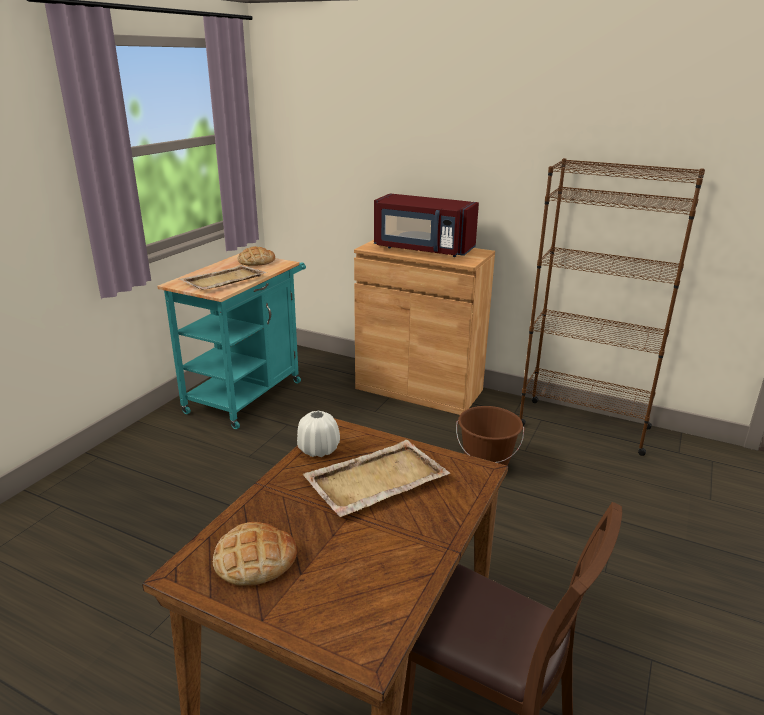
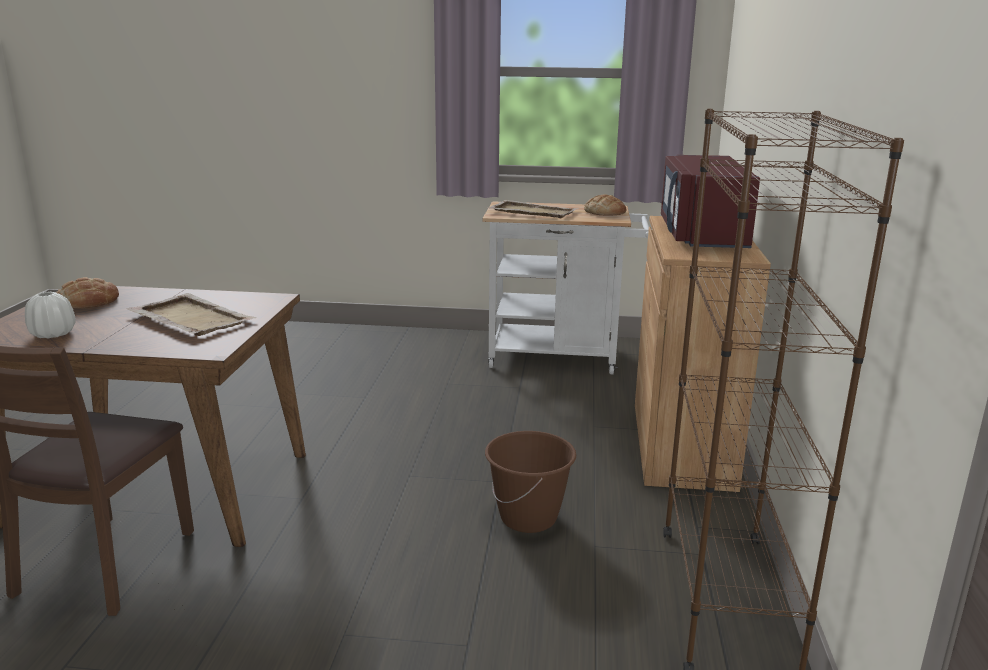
camera: 70 degrees right, 5 degrees down
turquoise cart [157,254,306,429] -> white cart [482,201,649,374]
white vase [297,411,340,457] -> white vase moved to [25,292,76,338]

